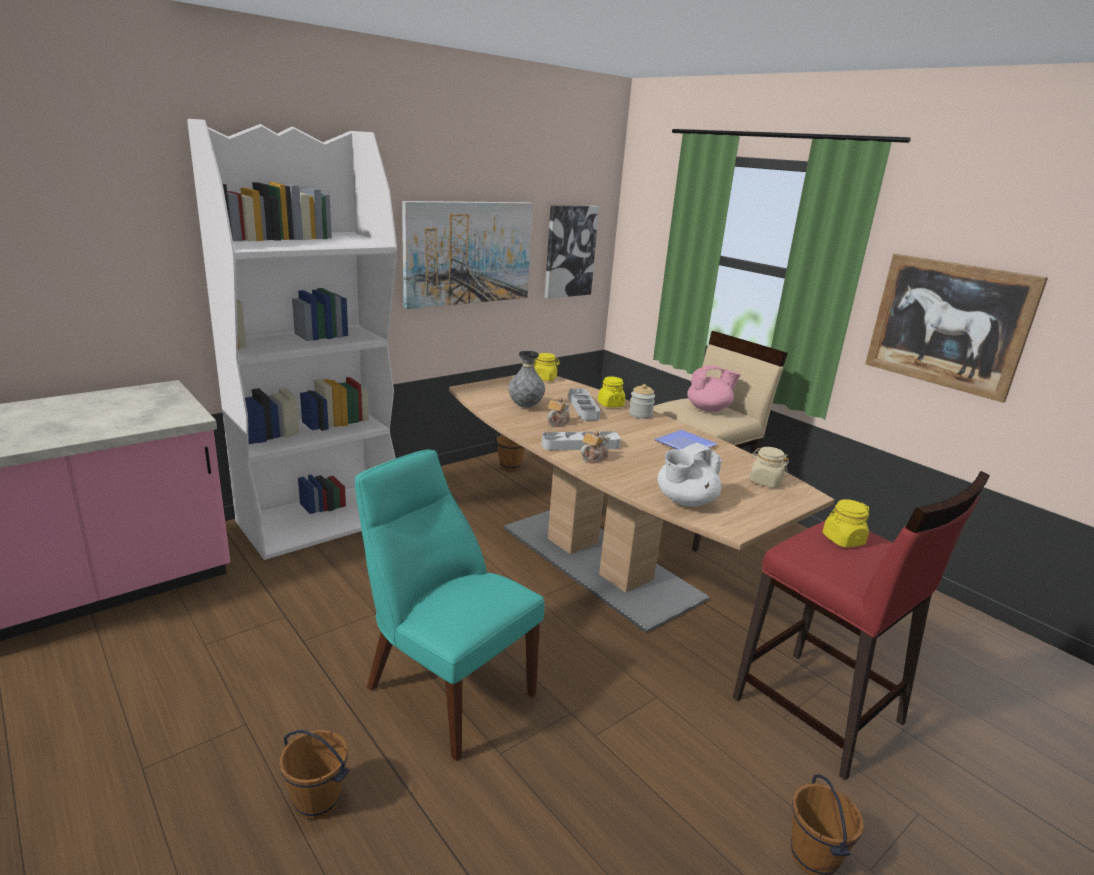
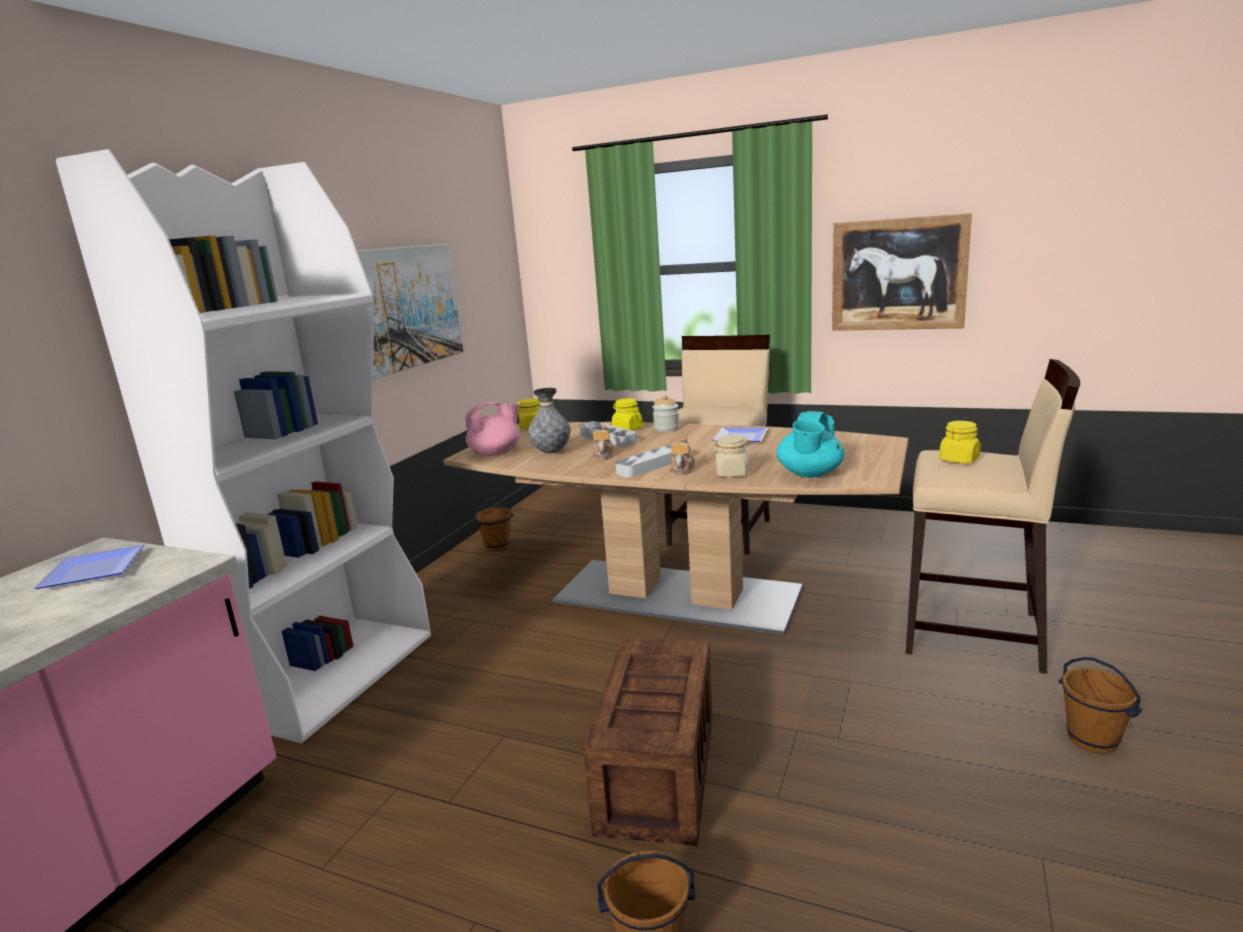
camera: 25 degrees left, 5 degrees down
turquoise chair [355,450,544,761] -> crate [583,638,712,846]
picture [544,205,599,299] -> none
white teapot [658,443,722,507] -> turquoise teapot [776,411,844,478]
pink teapot [687,365,741,412] -> pink teapot moved to [465,402,520,456]
red stool [733,471,990,781] -> beige stool [906,359,1080,674]
beige jar [749,447,789,488] -> beige jar moved to [710,435,752,477]
none -> plate [34,545,144,589]

